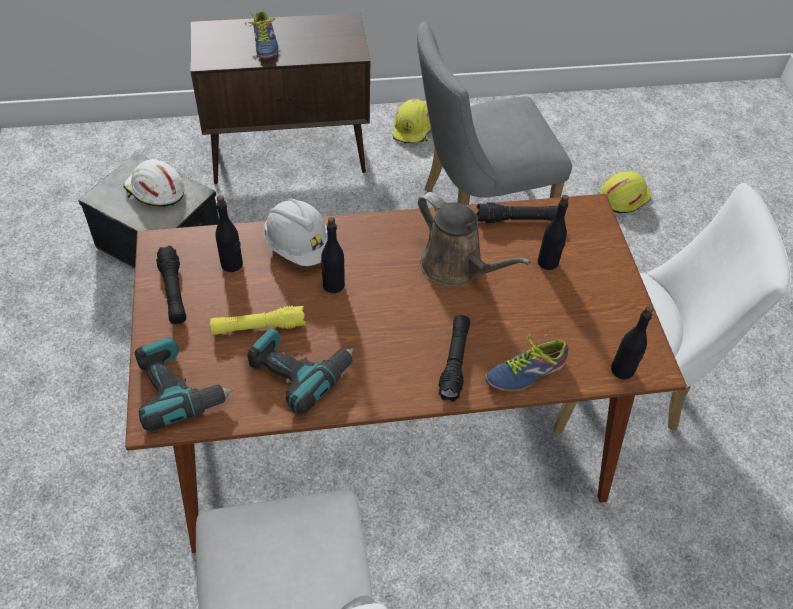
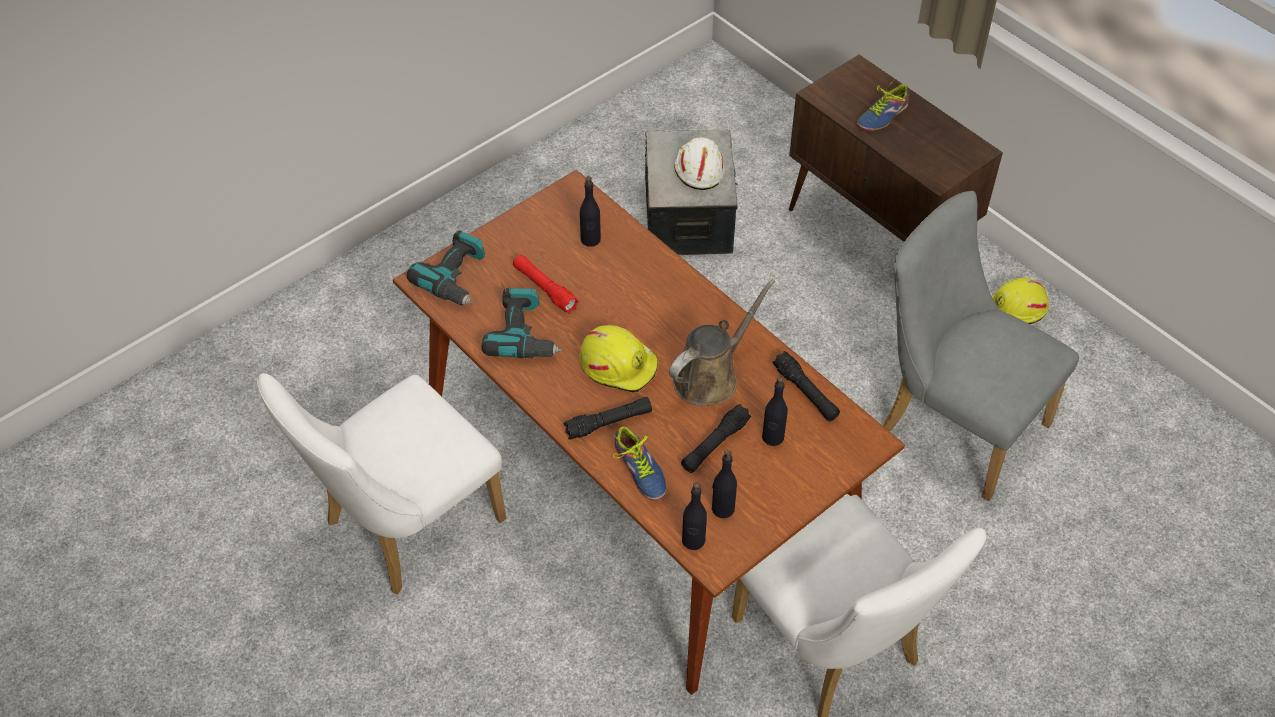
camera: 60 degrees right, 0 degrees up
black flashlight [156,246,186,324] -> black flashlight moved to [681,404,751,473]
yellow flashlight [210,305,306,335] -> red flashlight [513,255,579,313]
white hard hat [263,198,328,266] -> none
black bottle [321,217,345,293] -> black bottle moved to [712,450,737,518]
brown watering can [418,192,531,287] -> brown watering can turned 150 degrees counterclockwise [669,279,775,406]
shoe [485,330,568,391] -> shoe turned 150 degrees counterclockwise [612,426,667,501]
yellow hard hat [600,171,651,213] -> yellow hard hat moved to [579,325,658,393]

